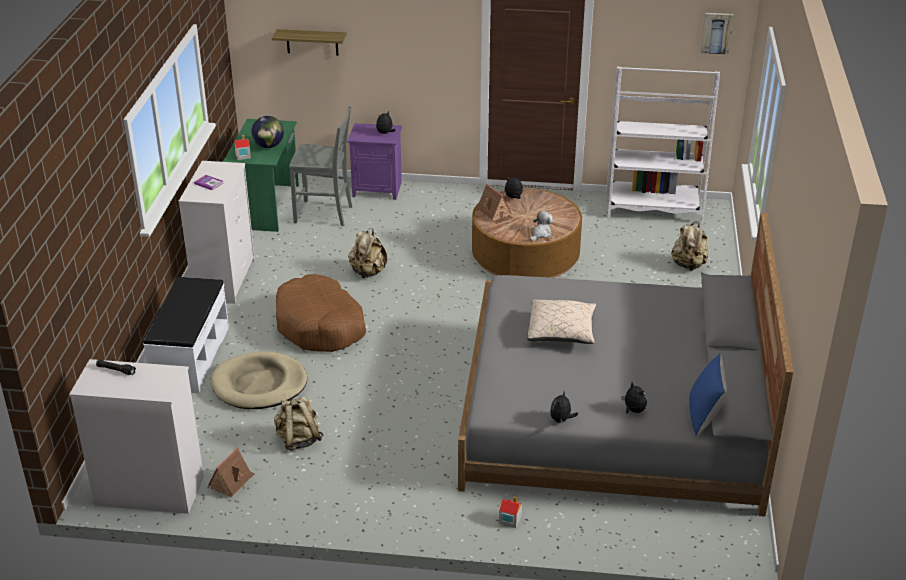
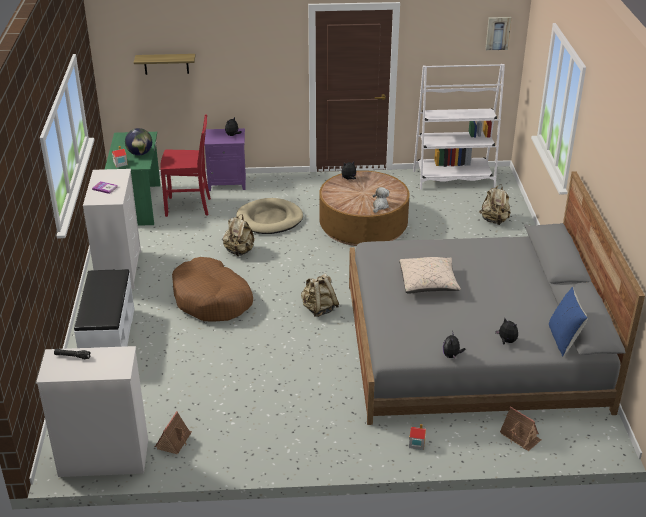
camera: 10 degrees left, 0 degrees up
beige dog bed [211,351,307,409] -> beige dog bed moved to [236,198,303,234]
beige backpack [274,395,323,451] -> beige backpack moved to [301,274,339,317]
grey chair [289,106,352,226] -> red chair [160,114,211,217]
toy house [477,184,513,224] -> toy house moved to [500,406,541,451]

